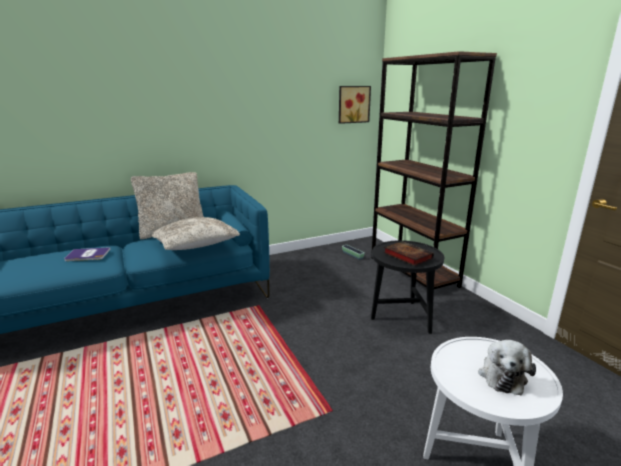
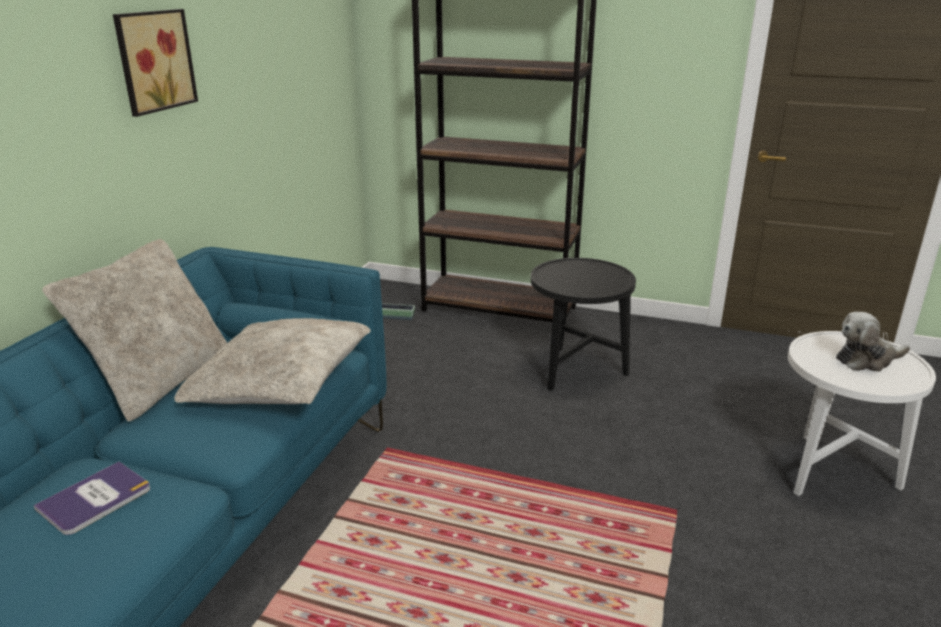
camera: 45 degrees left, 5 degrees up
picture [339,86,371,124] -> picture moved to [113,9,198,117]
book [383,241,434,266] -> none
plush toy [478,340,536,395] -> plush toy turned 105 degrees clockwise [836,312,910,372]

